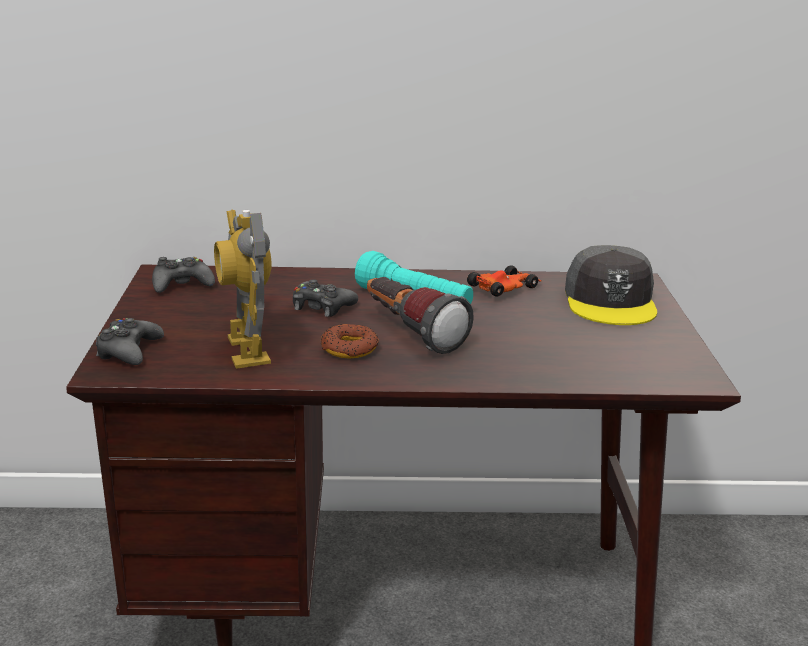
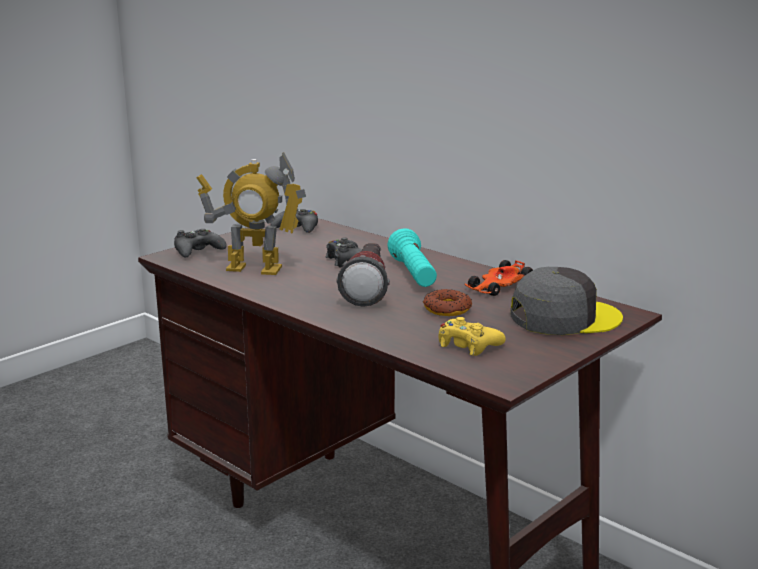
camera: 45 degrees right, 5 degrees down
toy robot [214,209,272,369] -> toy robot turned 105 degrees counterclockwise [197,152,306,275]
donut [321,324,379,359] -> donut moved to [423,289,472,316]
toy car [467,265,542,297] -> toy car turned 135 degrees clockwise [464,260,533,296]
grey cap [565,245,657,325] -> grey cap turned 150 degrees counterclockwise [510,267,623,335]
none -> yellow game controller [439,317,506,356]

